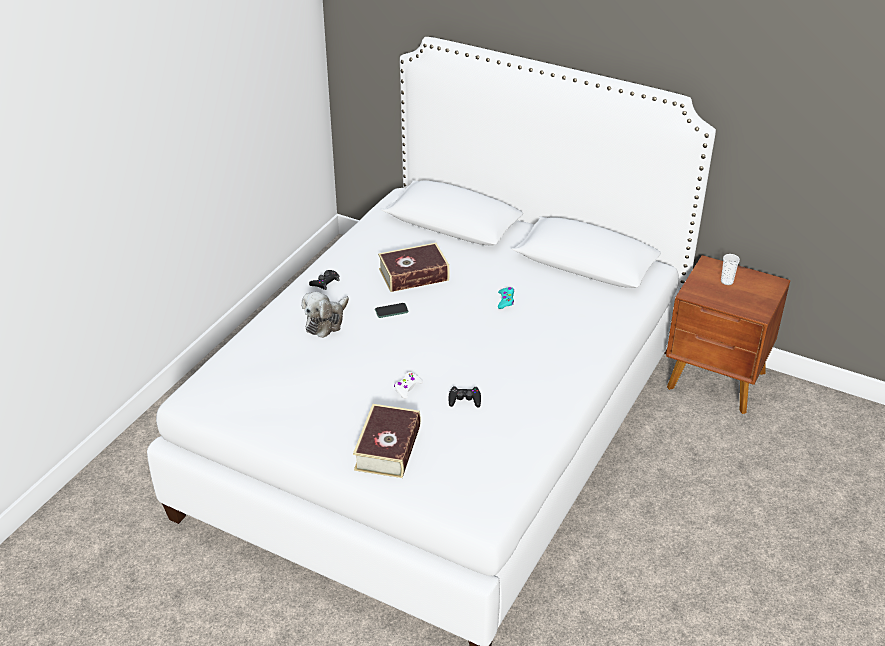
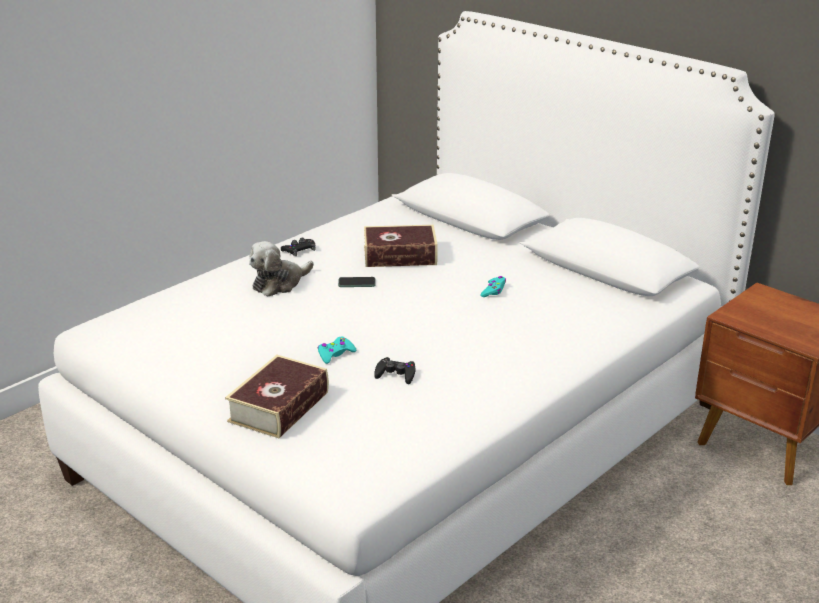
camera: 15 degrees right, 10 degrees down
white game controller [394,372,423,399] -> turquoise game controller [318,336,356,364]
cup [721,254,740,285] -> none

